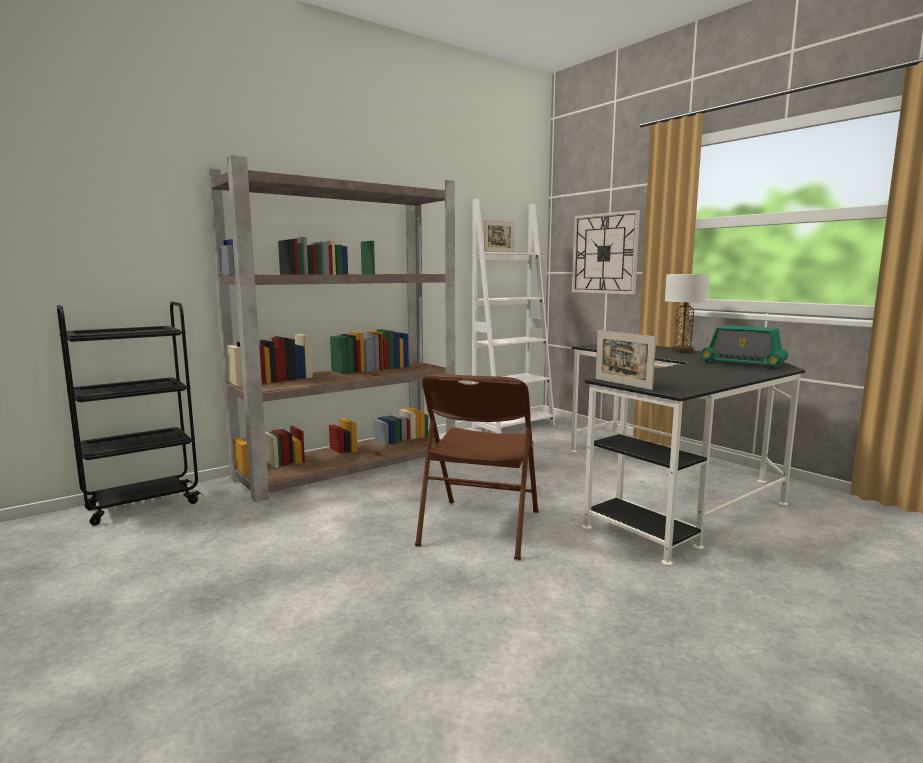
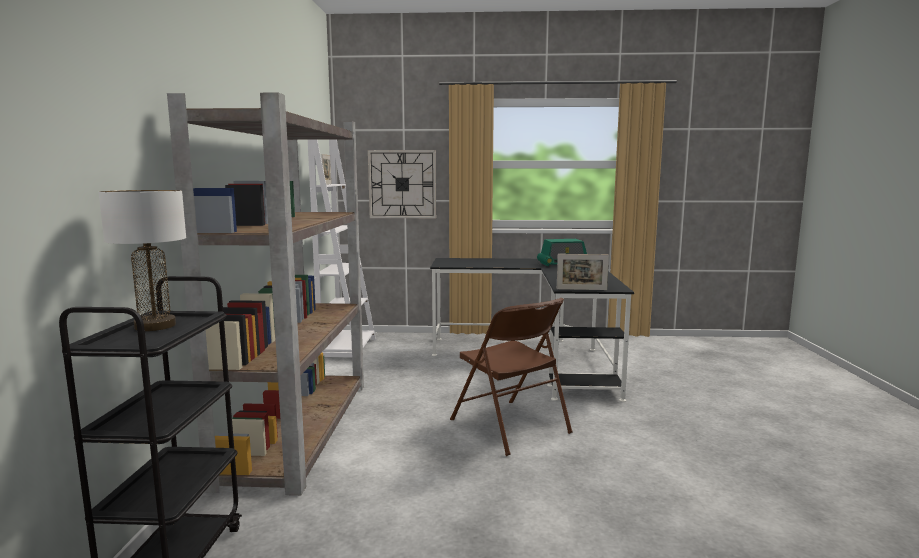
camera: 50 degrees left, 0 degrees up
table lamp [665,274,710,352] -> table lamp moved to [99,190,186,331]

